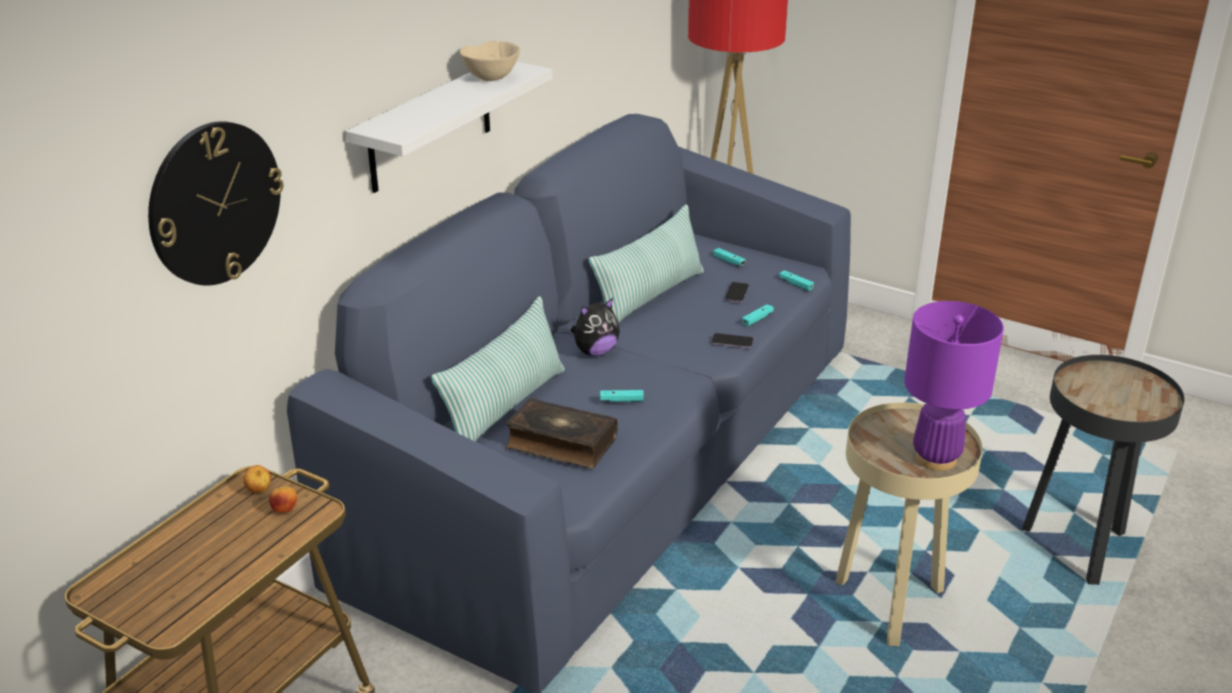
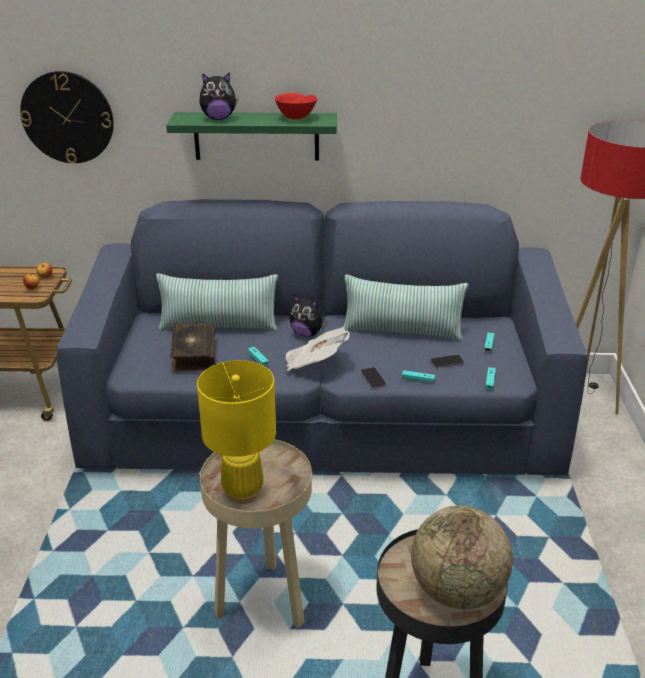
camera: 60 degrees right, 0 degrees up
white shelf [346,62,552,193] -> green shelf [166,112,337,161]
beige bowl [460,41,520,81] -> red bowl [275,93,317,119]
purple table lamp [904,301,1004,471] -> yellow table lamp [197,360,276,504]
none -> plush toy [199,72,238,120]
none -> newspaper [286,327,350,371]
none -> globe [411,505,513,610]

